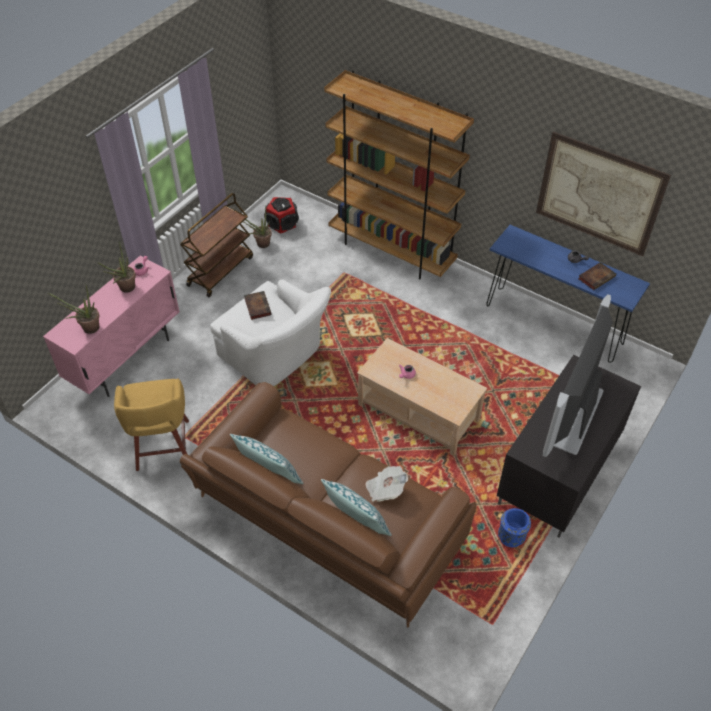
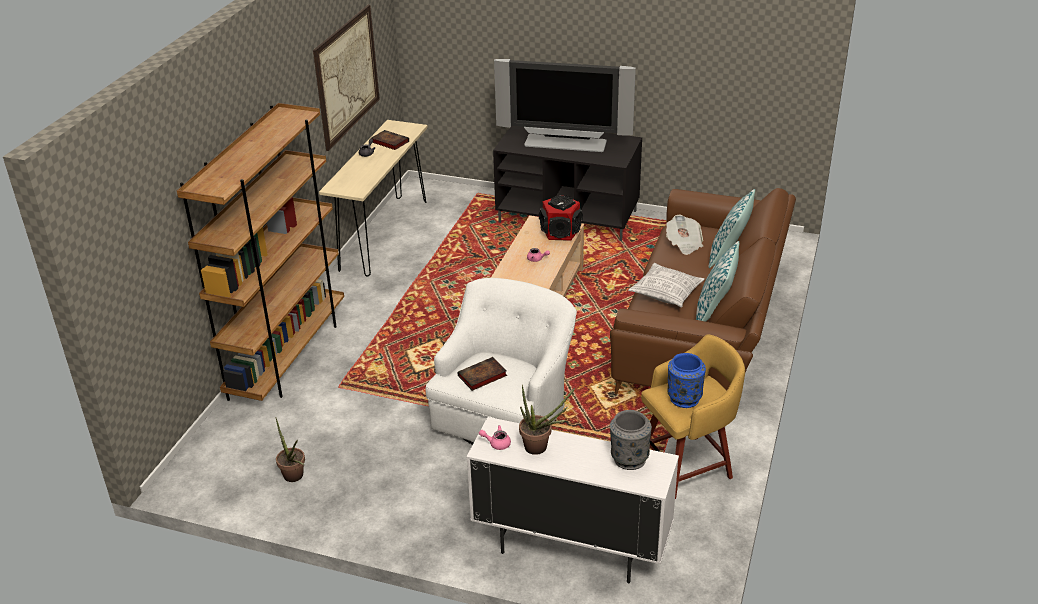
camera: 105 degrees left, 15 degrees down
pink cabinet [43,256,180,397] -> white cabinet [467,417,679,583]
potted plant [48,286,99,334] -> grey vase [610,410,652,470]
brown cart [180,193,253,297] -> none
speaker [264,197,299,233] -> speaker moved to [539,195,583,241]
blue console table [487,225,650,363] -> beige console table [319,120,428,276]
blue vase [498,508,531,547] -> blue vase moved to [667,353,706,408]
none -> pillow [628,263,705,307]

